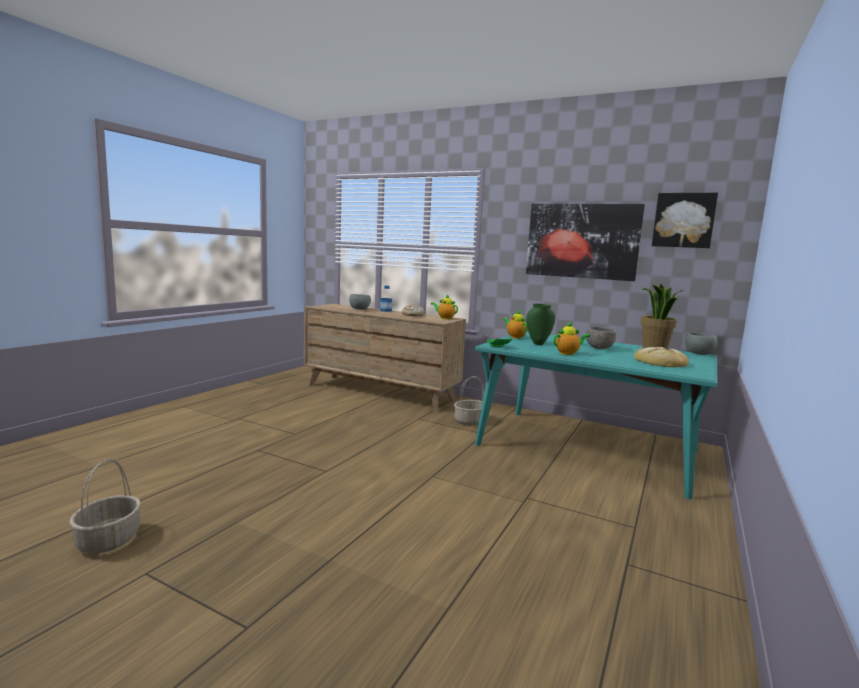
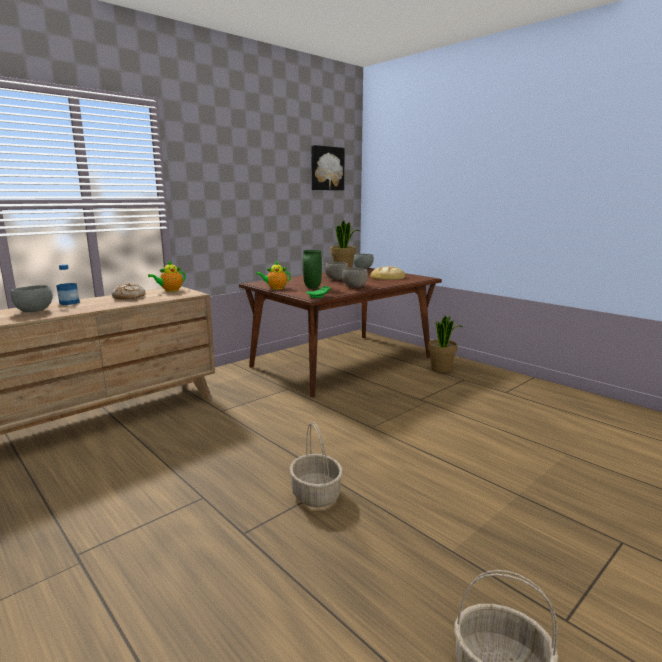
camera: 70 degrees left, 5 degrees up
basket [454,376,484,425] -> basket moved to [290,422,343,507]
turquoise dining table [475,331,717,500] -> brown dining table [239,268,442,397]
picture [526,204,645,281] -> none
teapot [554,321,590,355] -> grey bowl [342,268,368,288]
none -> potted plant [428,315,464,373]

